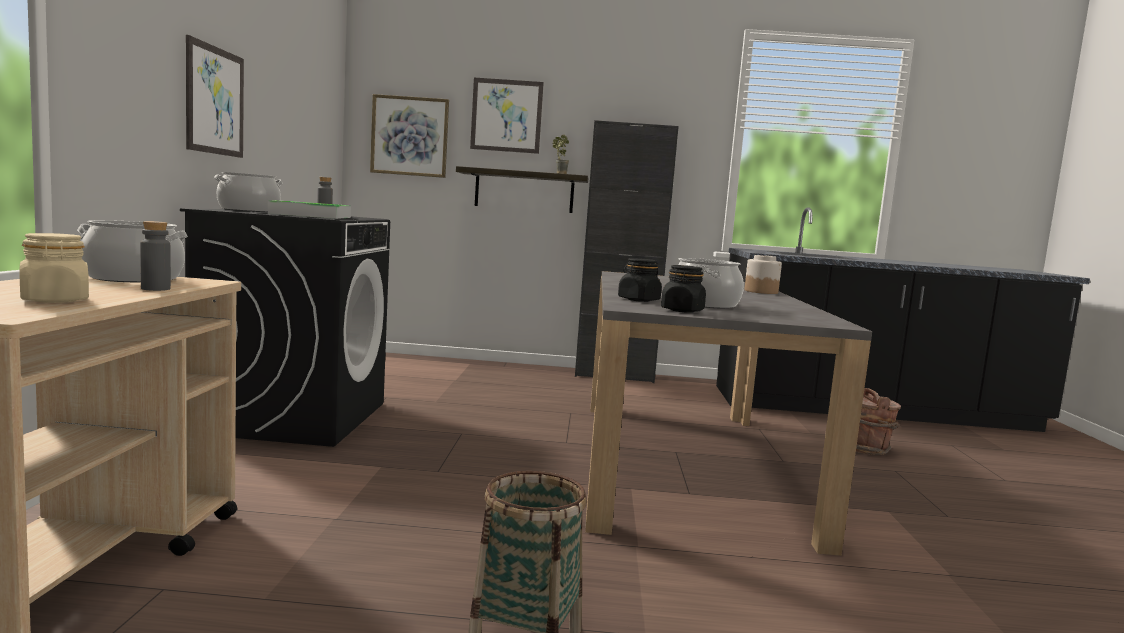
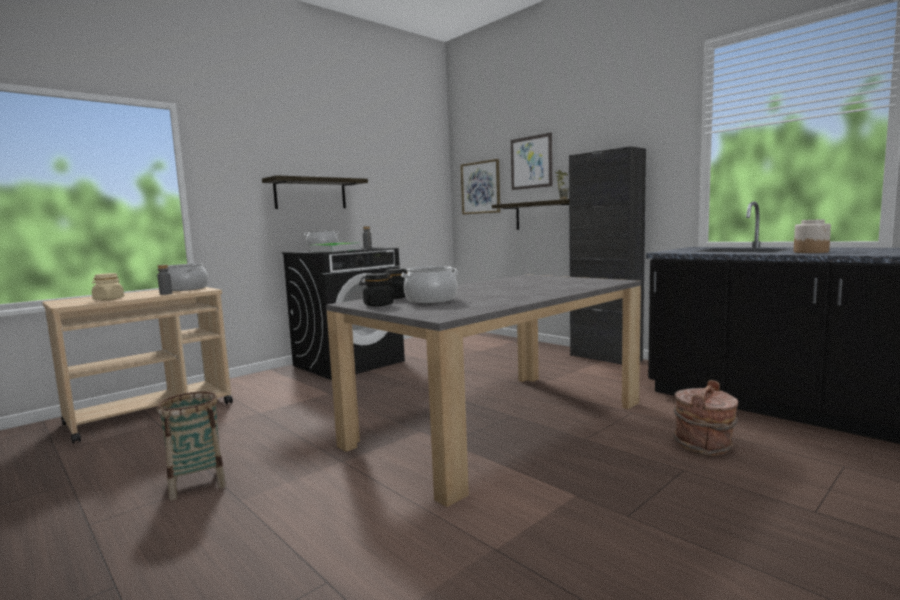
camera: 45 degrees right, 0 degrees up
picture [186,35,244,158] -> shelf [262,175,368,209]
jar [744,255,782,294] -> jar moved to [794,219,831,253]

